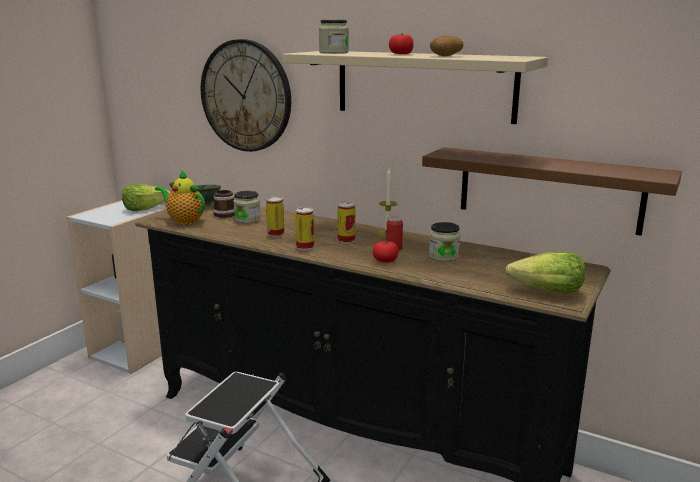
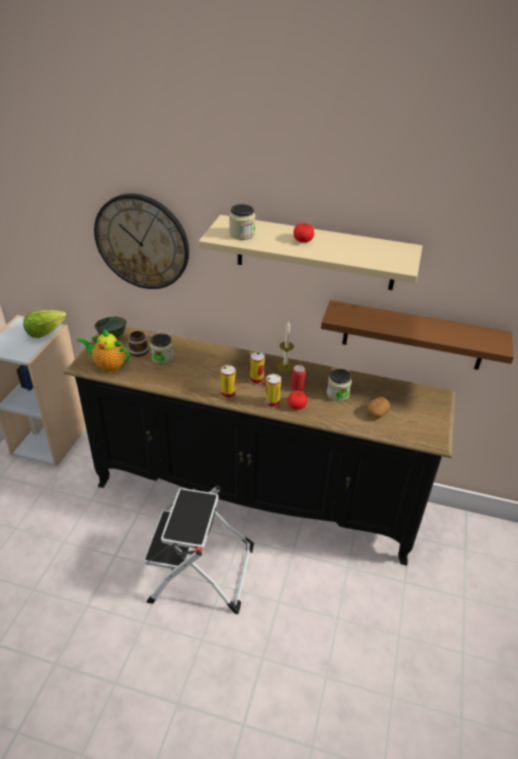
camera: 15 degrees left, 20 degrees up
can [266,196,284,237] -> can moved to [265,374,281,408]
potato [430,35,464,56] -> potato moved to [367,397,390,418]
lettuce [505,251,585,294] -> none

